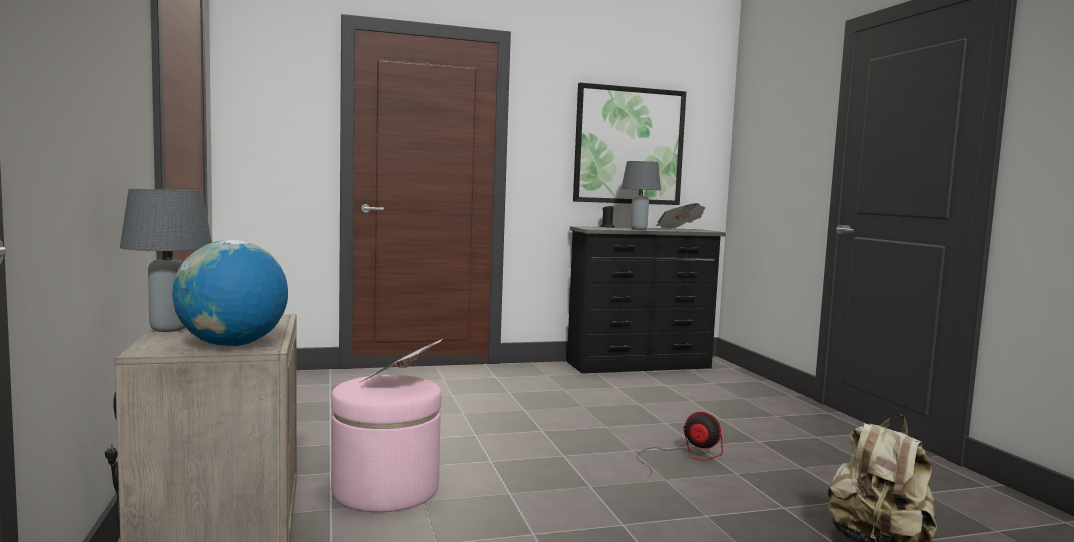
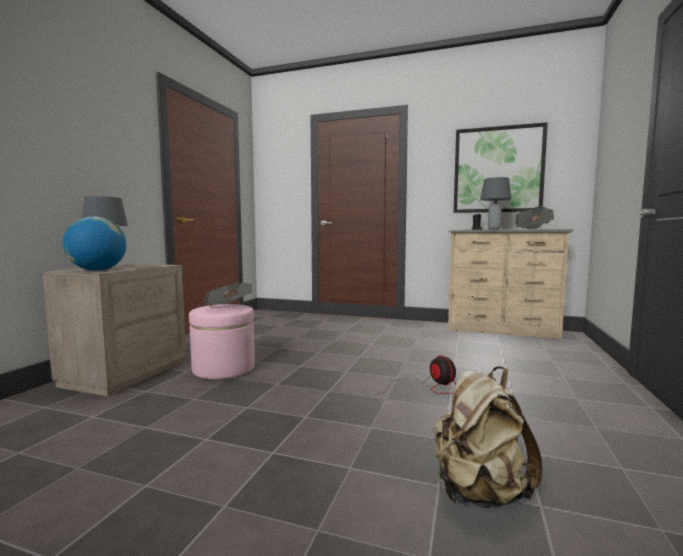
camera: 35 degrees right, 0 degrees up
black dresser [567,226,726,374] -> beige dresser [448,229,573,339]

